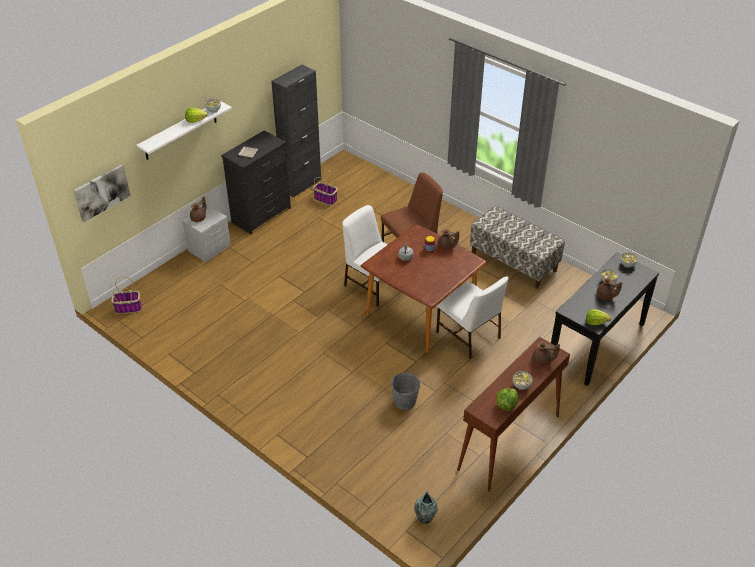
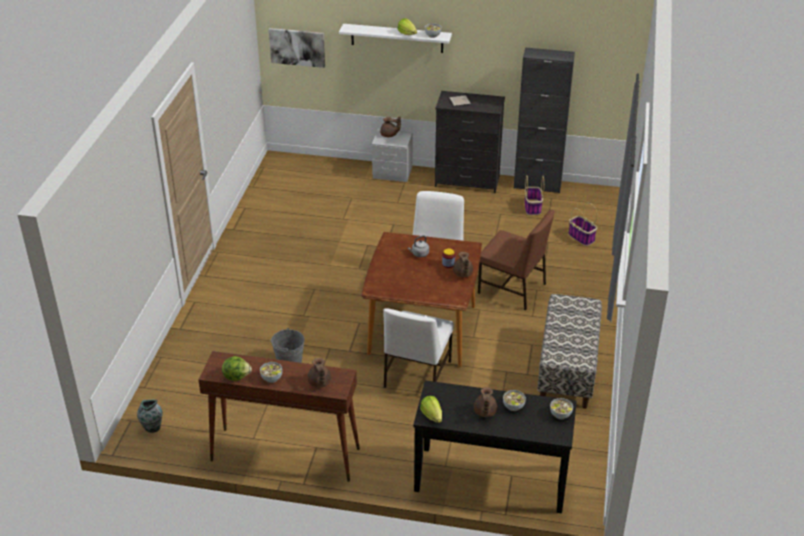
camera: 60 degrees right, 5 degrees down
basket [112,277,142,314] -> basket moved to [568,203,597,246]

